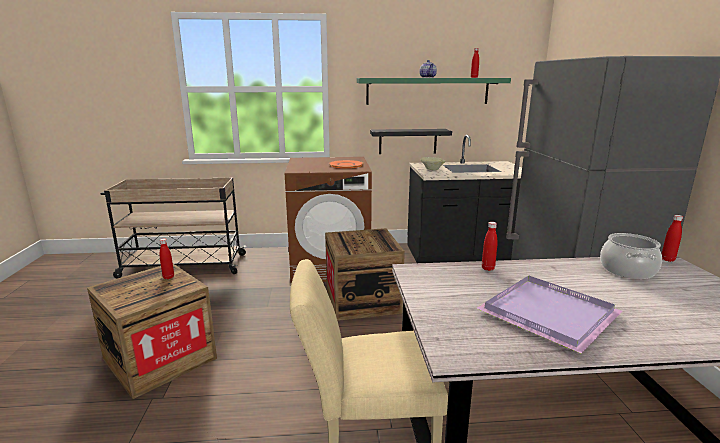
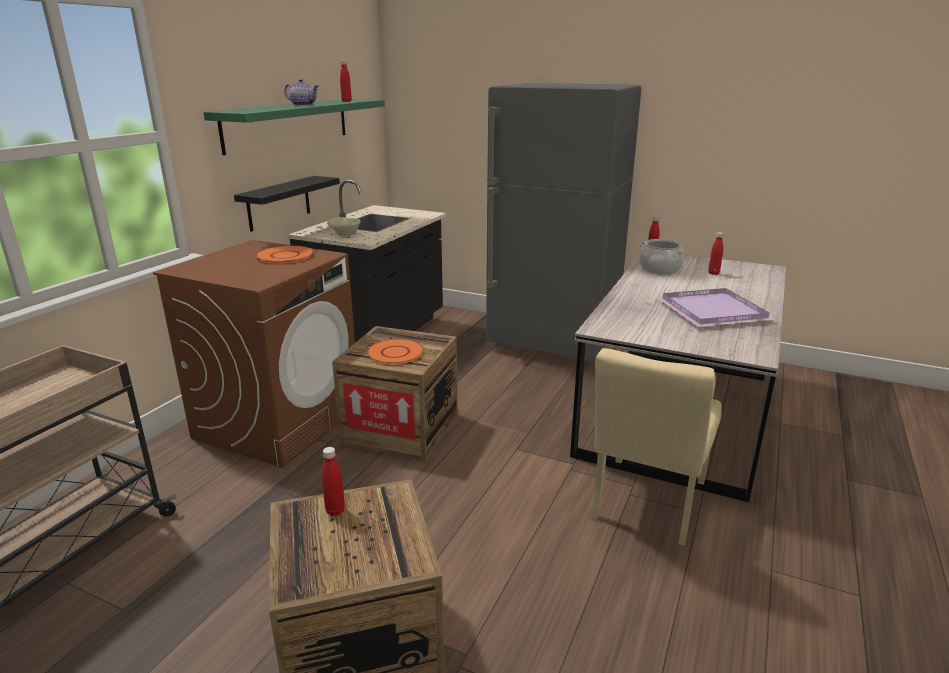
camera: 60 degrees left, 5 degrees up
red bottle [482,222,497,271] -> red bottle moved to [708,232,723,275]
none -> orange plate [367,339,424,364]

